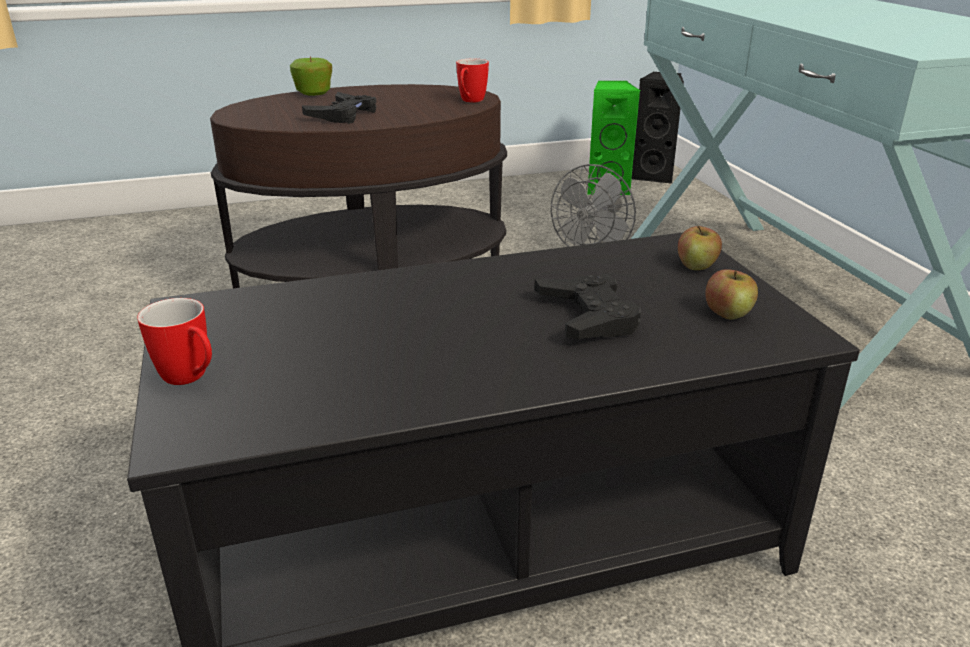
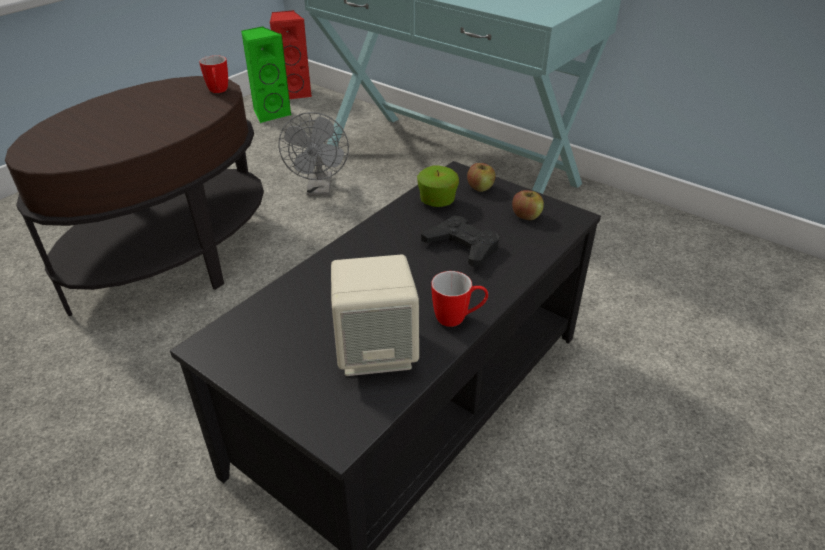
camera: 35 degrees left, 10 degrees up
mug [137,298,212,385] -> mug moved to [431,271,488,327]
apple [290,57,332,96] -> apple moved to [417,166,459,207]
black game controller [302,92,377,124] -> none
black speaker [632,72,684,184] -> red speaker [270,10,312,99]
none -> beige speaker [331,254,419,376]

